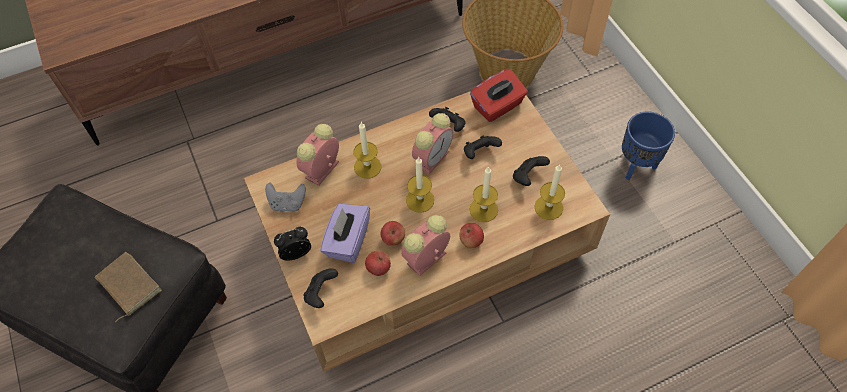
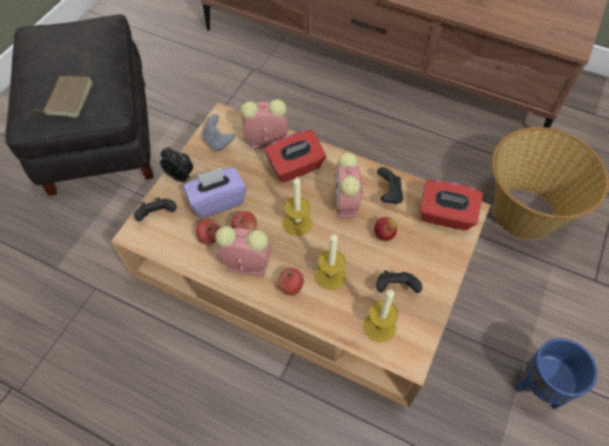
camera: 50 degrees right, 0 degrees up
candle [353,122,381,178] -> red tissue box [264,129,326,183]
alarm clock [412,113,453,174] -> alarm clock turned 90 degrees clockwise [335,152,365,218]
black game controller [464,136,502,159] -> apple [374,217,397,241]

